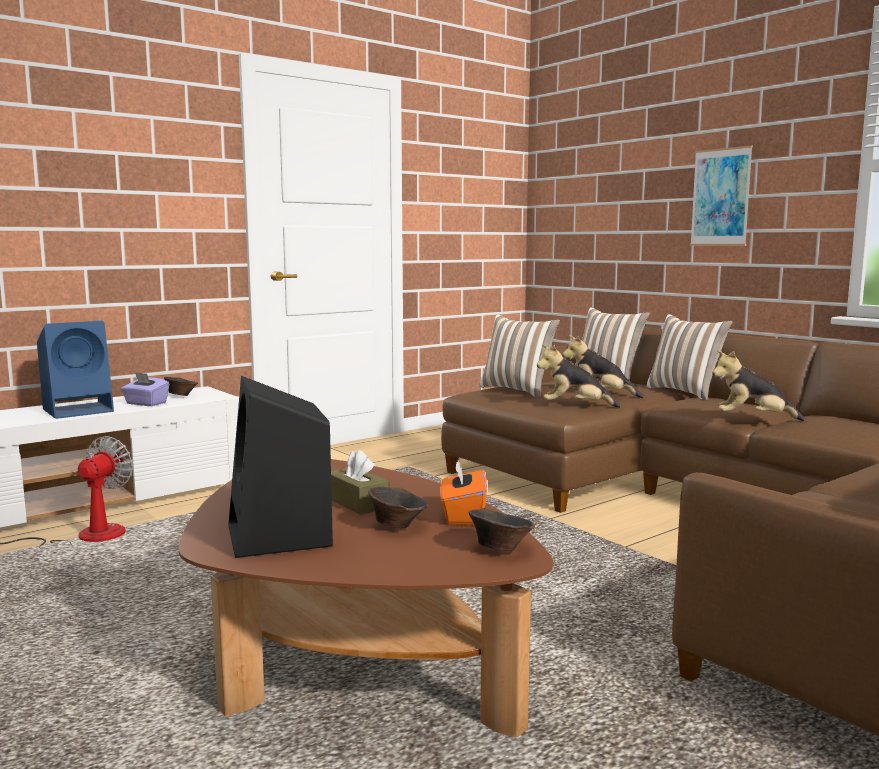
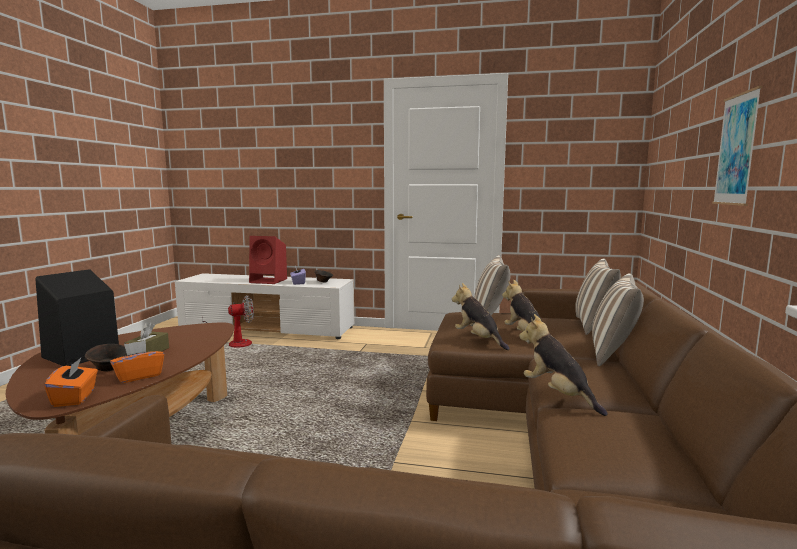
camera: 50 degrees right, 0 degrees up
blue speaker [37,321,114,419] -> red speaker [249,236,287,284]
brown bowl [469,508,535,551] -> orange tissue box [44,358,98,407]

